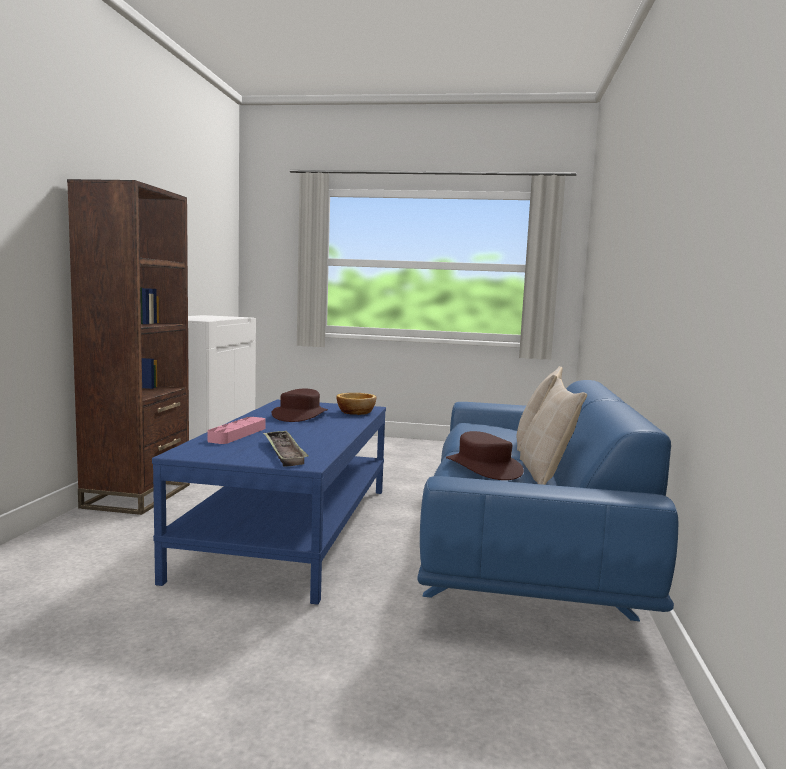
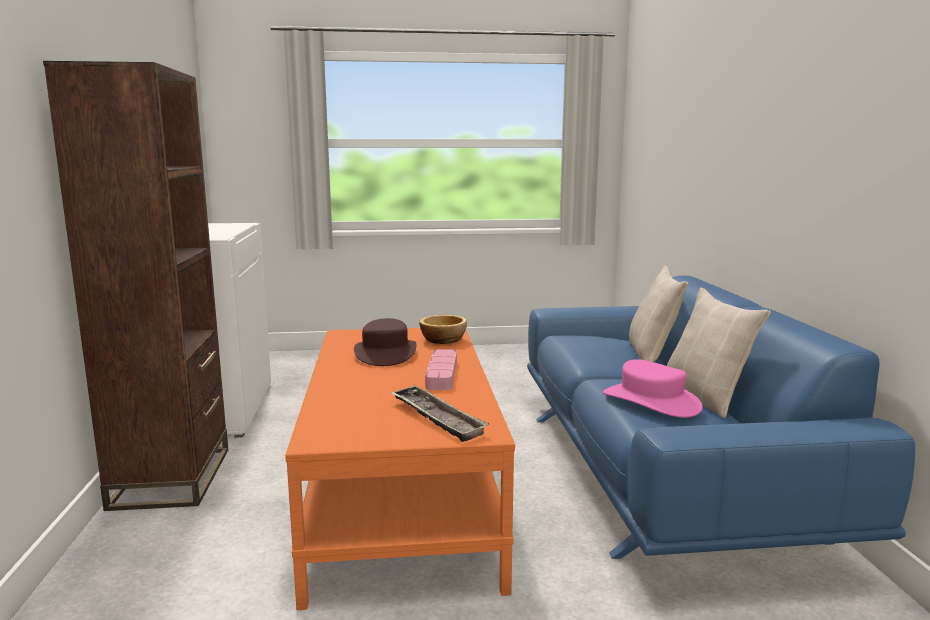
camera: 15 degrees left, 5 degrees up
blue coffee table [152,400,386,605] -> orange coffee table [285,328,515,610]
pink tray [207,417,265,444] -> pink tray moved to [425,349,457,390]
brown hat [446,431,524,480] -> pink hat [603,359,702,417]

